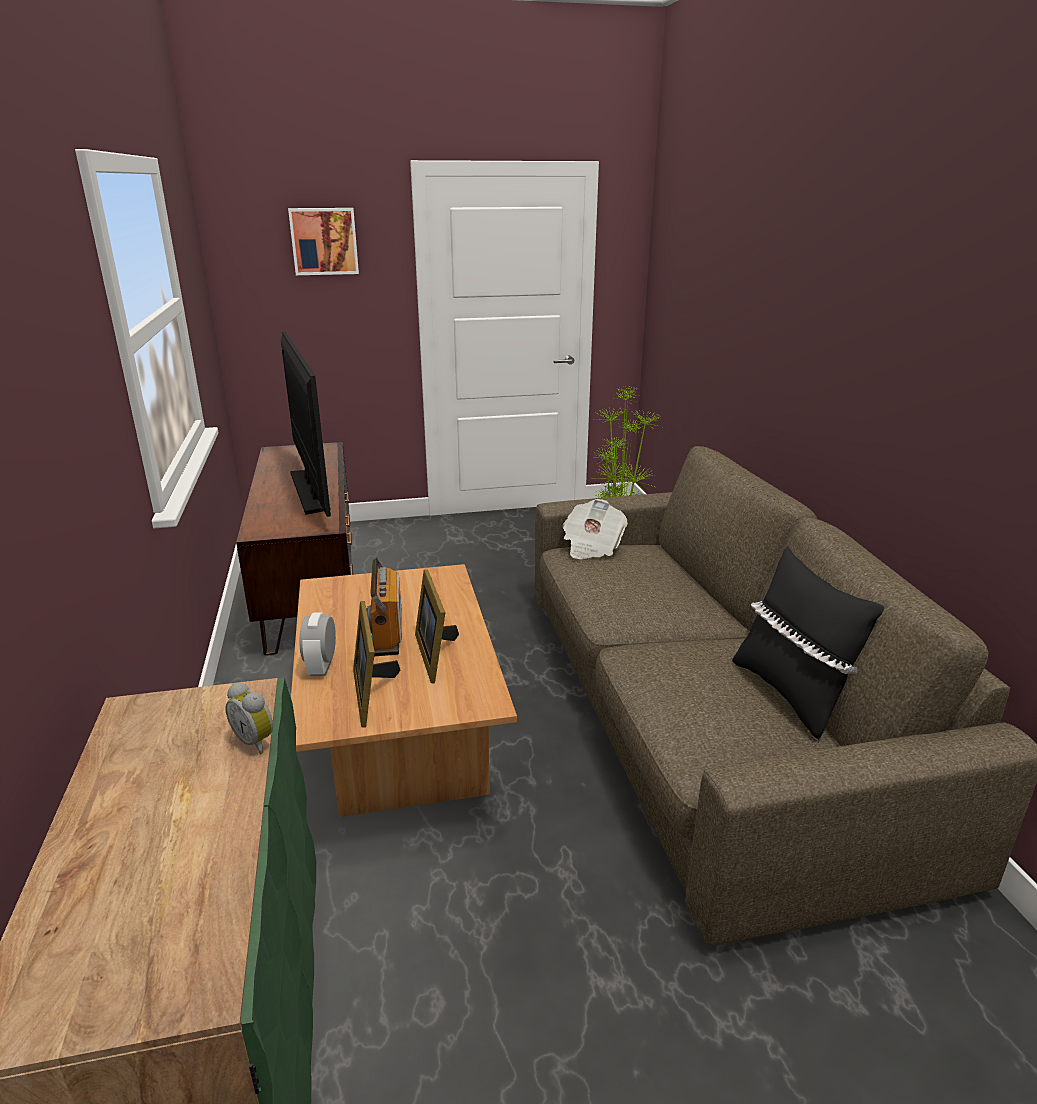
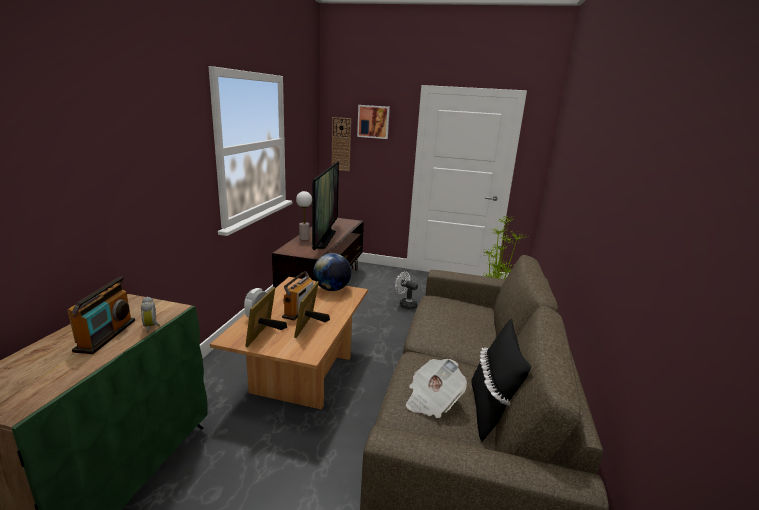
camera: 25 degrees right, 5 degrees down
newspaper [563,499,628,559] -> newspaper moved to [406,359,467,418]
none -> radio [68,276,135,354]
none -> table lamp [296,191,312,240]
none -> globe [313,253,351,291]
none -> wall clock [332,117,351,171]
none -> white fan [395,271,418,309]

